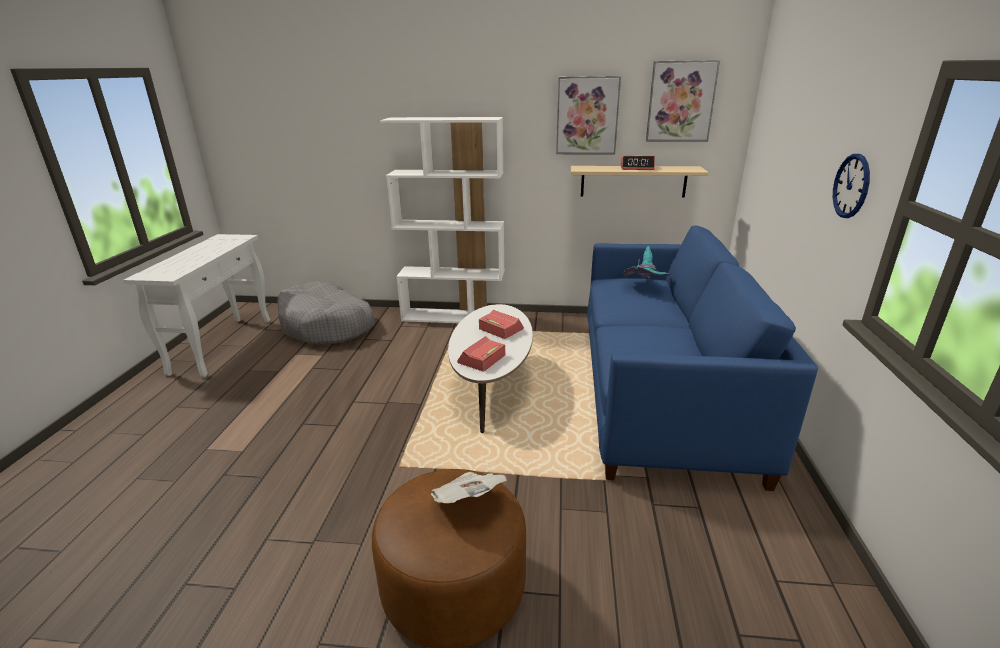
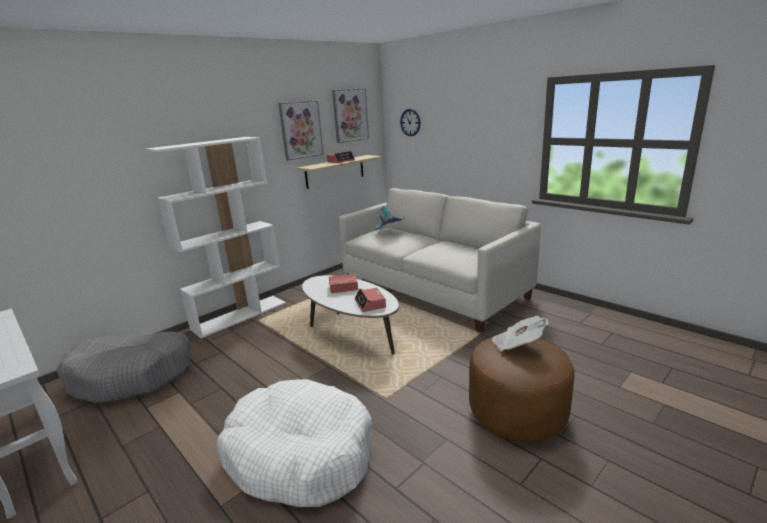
camera: 50 degrees left, 5 degrees down
blue sofa [587,225,818,491] -> white sofa [339,188,541,333]
wall clock [833,154,870,218] -> wall clock moved to [400,109,420,136]
none -> white dog bed [217,379,372,507]

